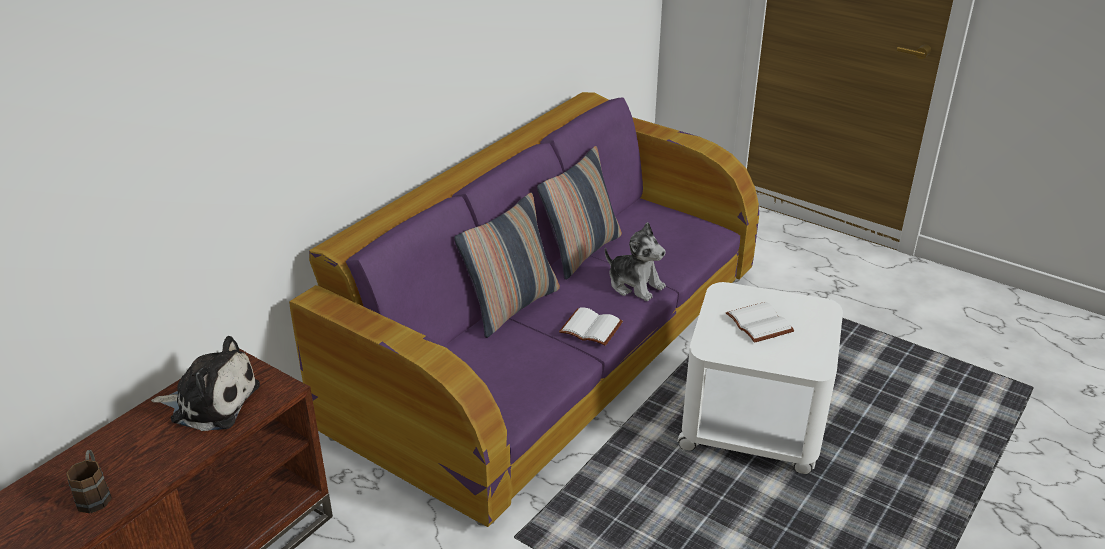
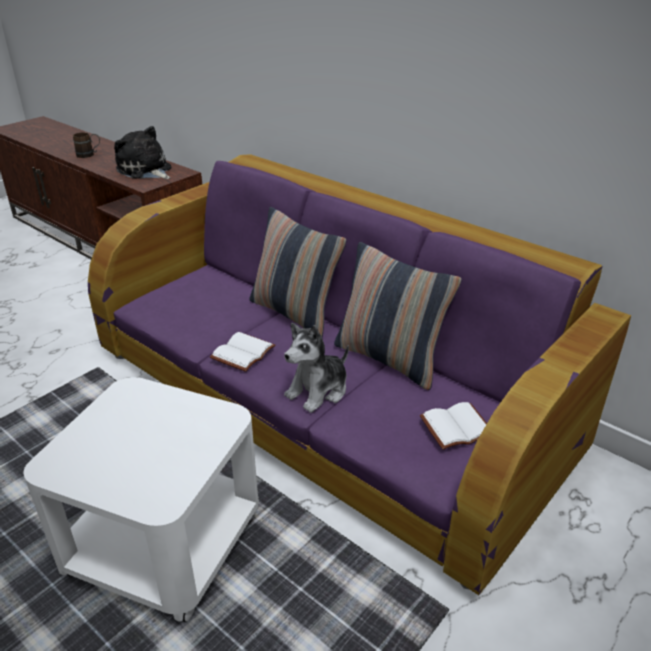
camera: 95 degrees right, 0 degrees up
plush toy [151,336,260,431] -> plush toy turned 120 degrees clockwise [114,126,171,179]
white book [726,302,794,343] -> white book moved to [420,402,487,450]

